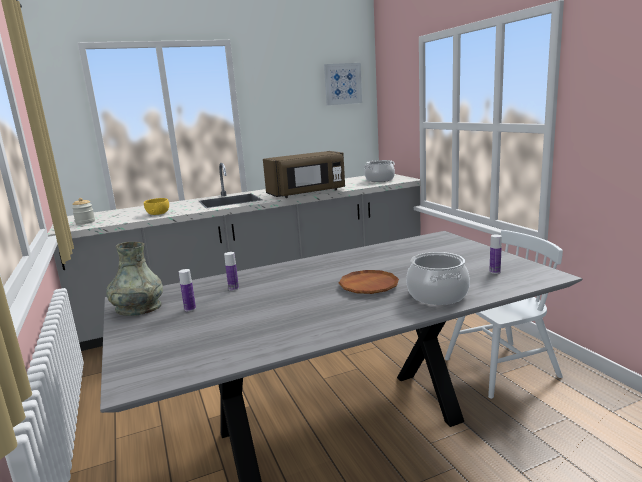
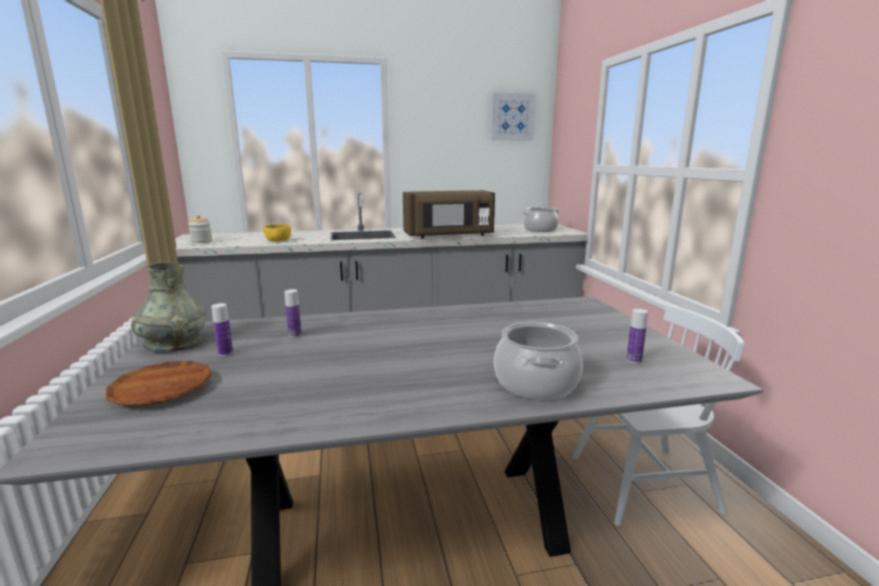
camera: 10 degrees right, 0 degrees up
brown plate [339,270,399,294] -> brown plate moved to [106,361,212,406]

